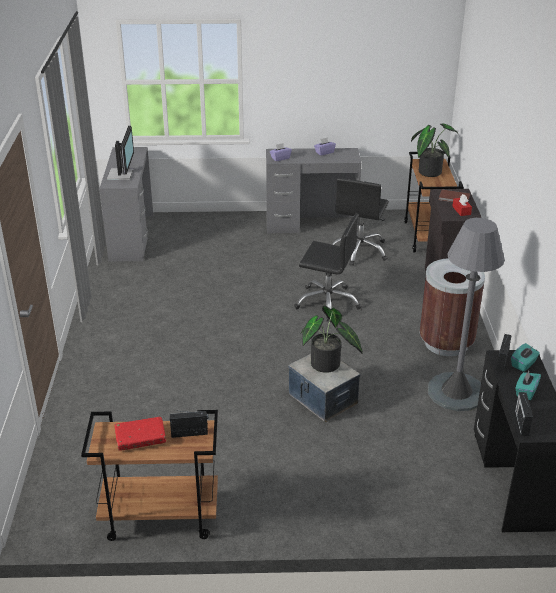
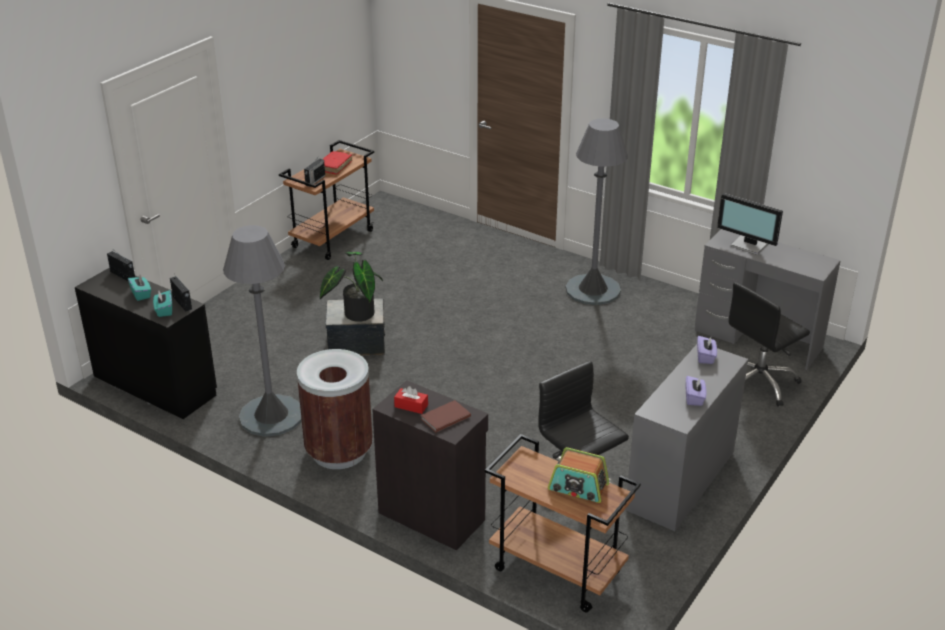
camera: 125 degrees right, 0 degrees up
black office chair [294,213,361,322] -> black office chair moved to [729,282,810,407]
potted plant [411,124,459,177] -> radio [548,447,609,503]
none -> grey floor lamp [566,118,628,305]

